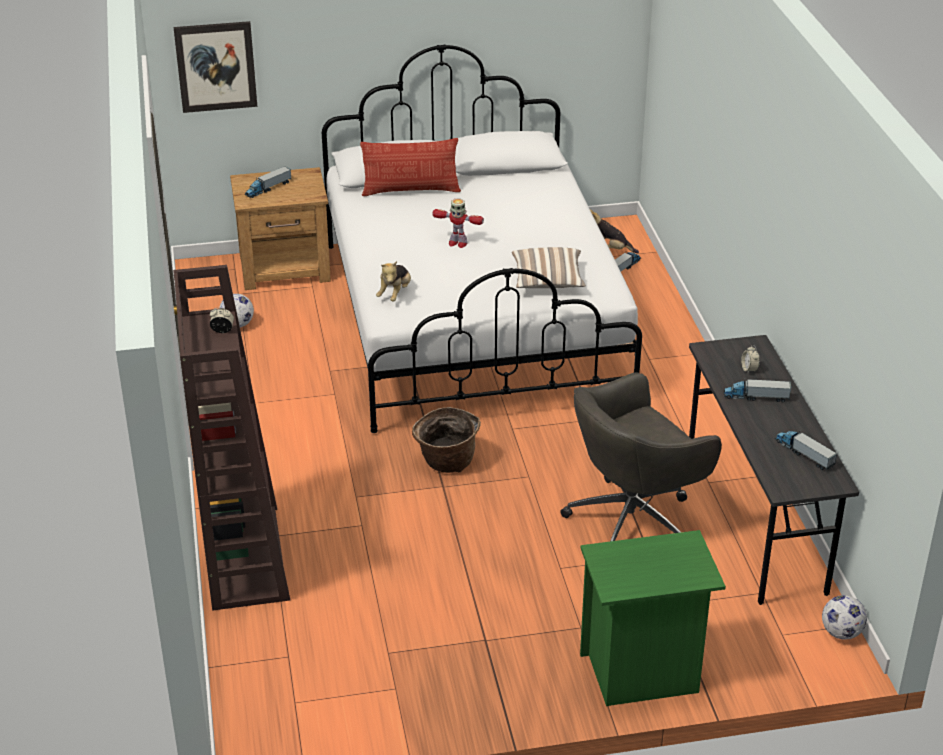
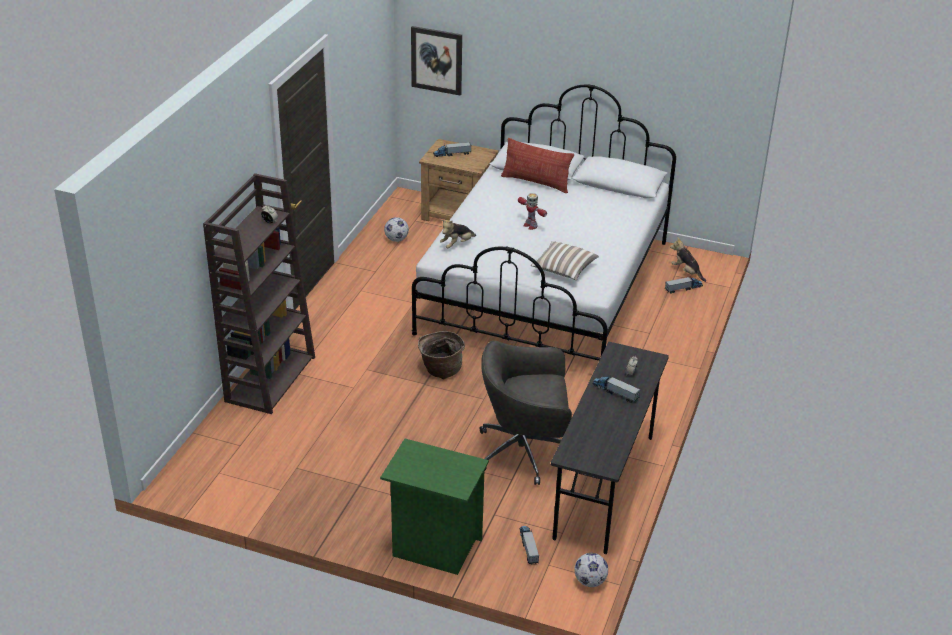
camera: 30 degrees right, 0 degrees up
toy truck [775,430,837,470] -> toy truck moved to [519,526,539,565]

